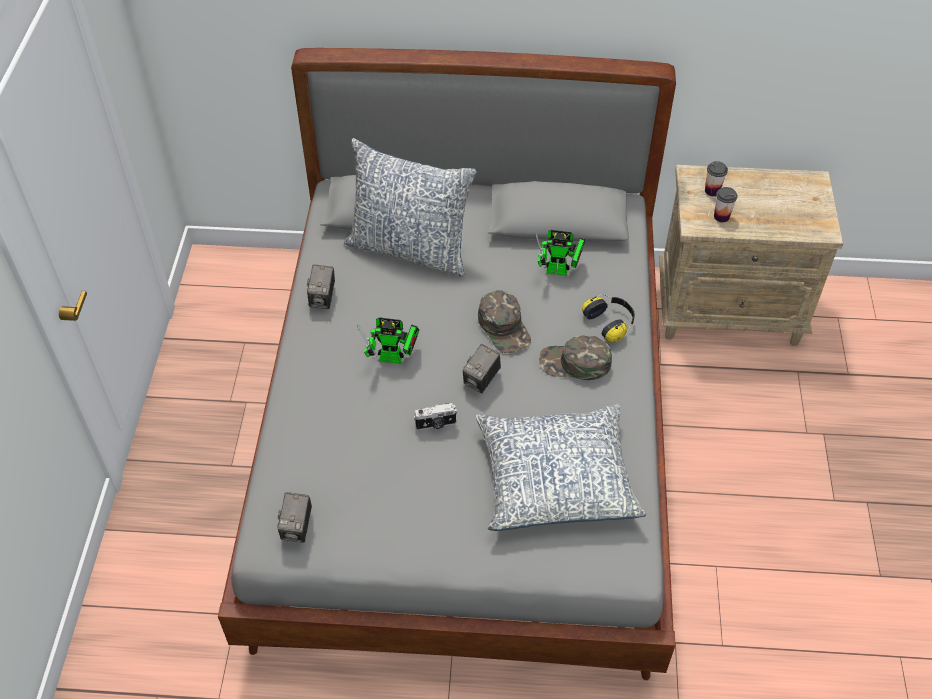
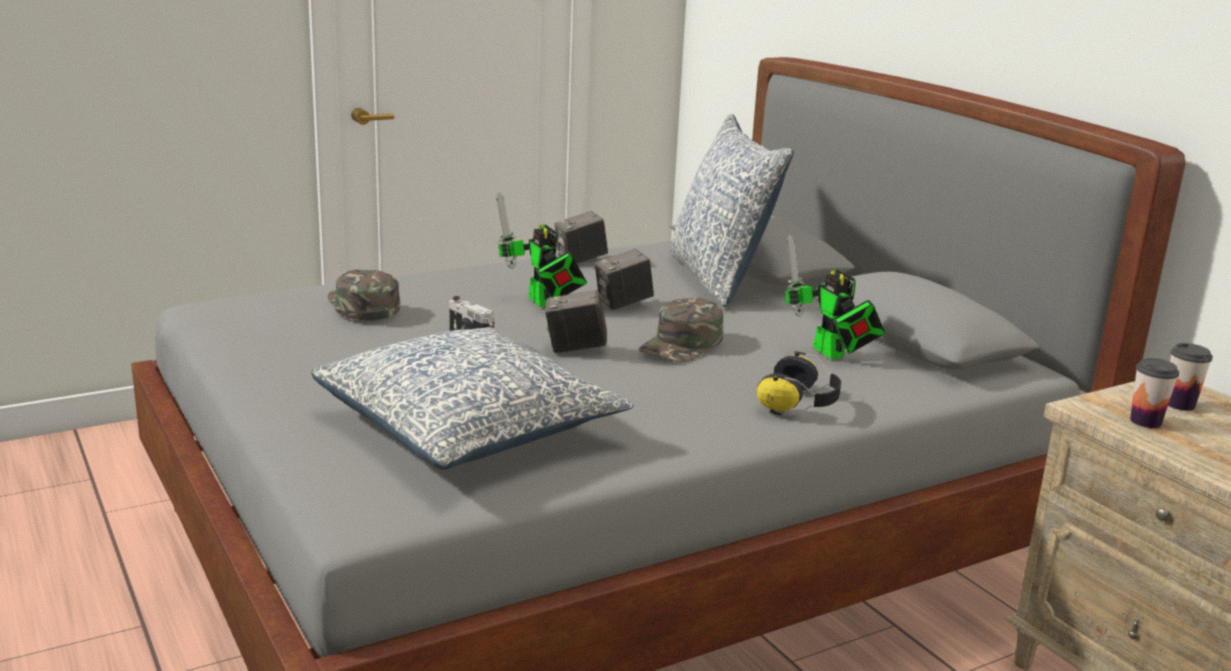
camera: 55 degrees right, 30 degrees down
camera [277,492,312,542] -> camera moved to [595,249,654,310]
green cap [539,335,612,380] -> green cap moved to [327,270,400,320]

